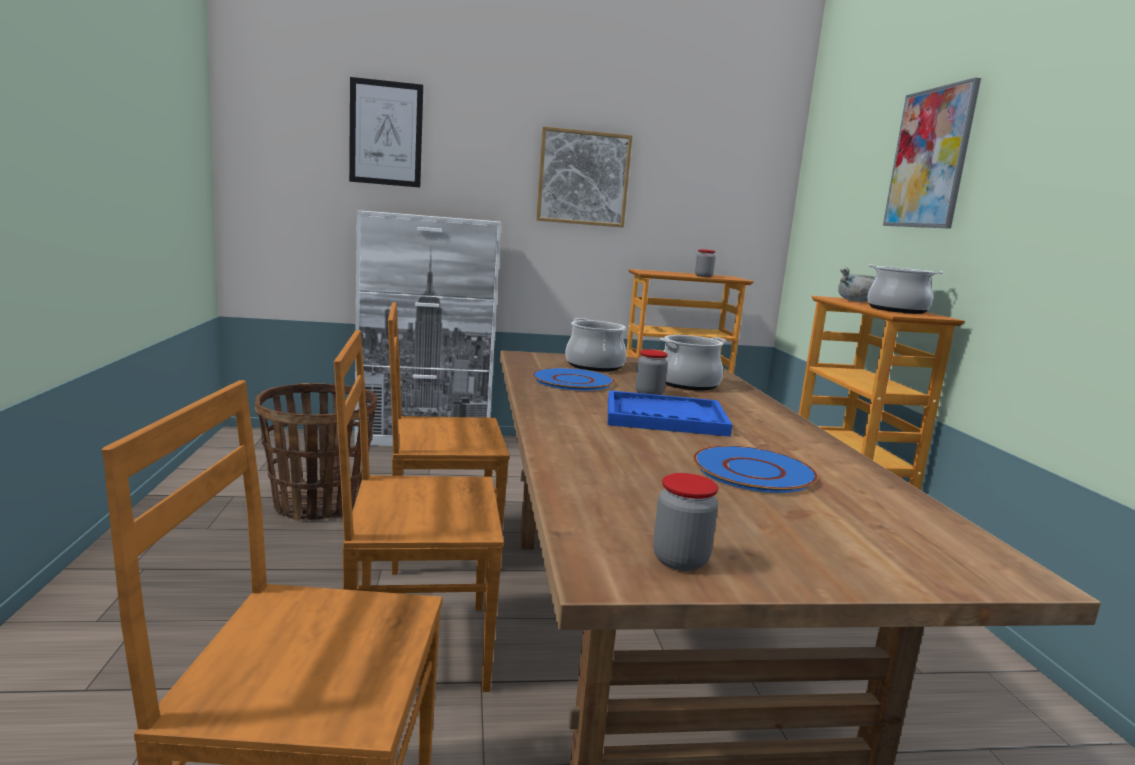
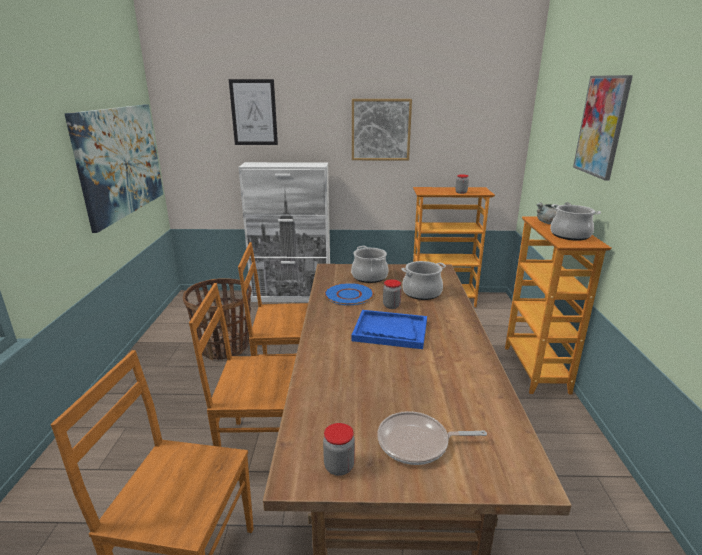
camera: 10 degrees right, 10 degrees up
blue plate [693,446,818,493] -> none
none -> picture [64,104,163,233]
none -> frying pan [377,411,487,465]

